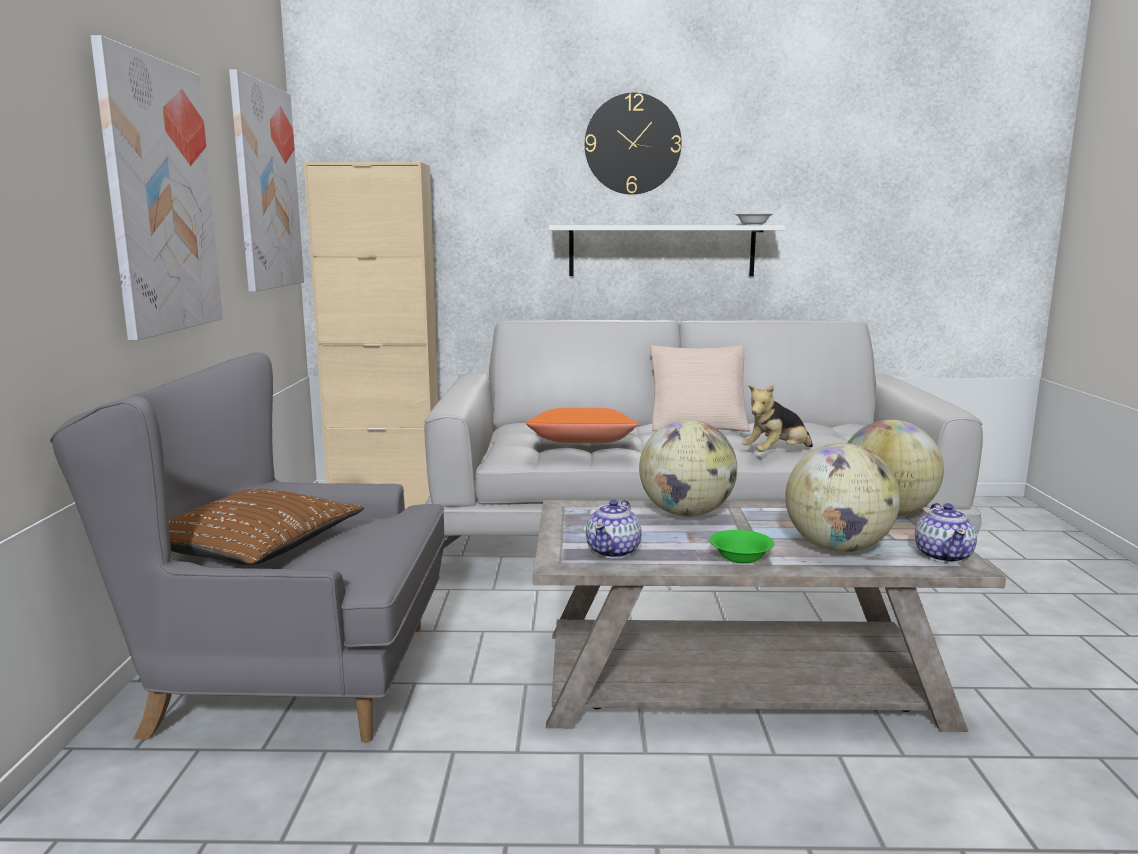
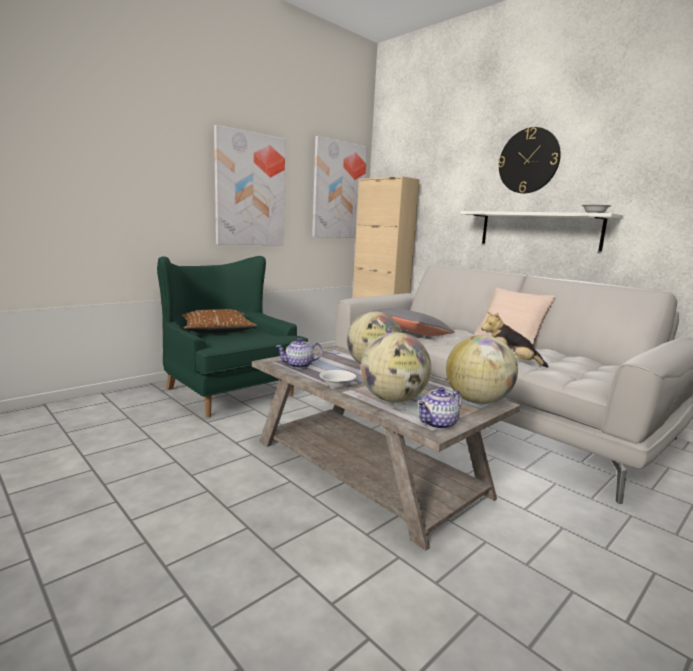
camera: 45 degrees right, 0 degrees up
grey armchair [50,352,445,743] -> green armchair [157,256,308,417]
orange pillow [526,408,639,443] -> grey pillow [372,308,455,336]
green bowl [709,530,775,564] -> white bowl [319,370,356,388]

